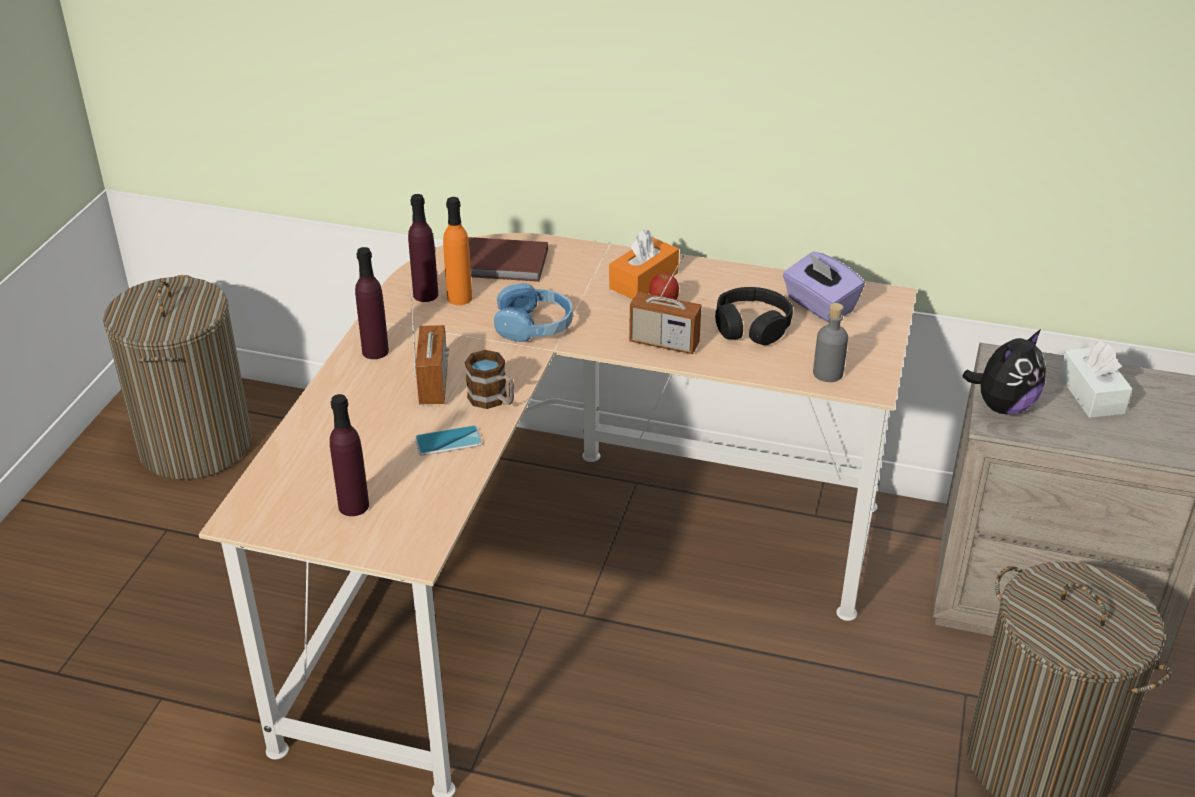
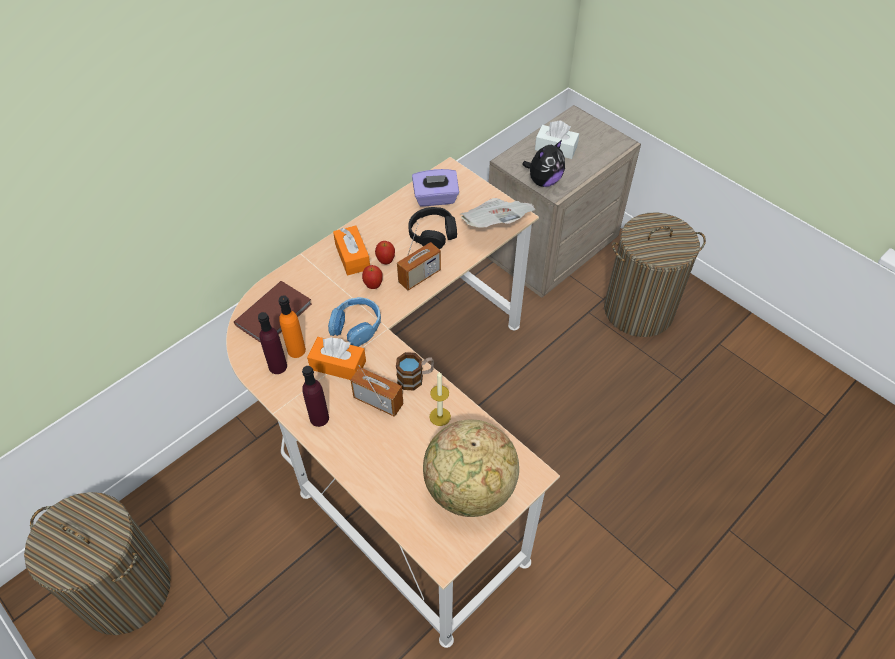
camera: 60 degrees left, 15 degrees up
purple bottle [330,394,369,516] -> globe [423,419,519,517]
phone [415,425,482,456] -> candle [430,371,451,426]
grey bottle [813,303,848,382] -> newspaper [461,198,535,228]
plush toy [962,329,1046,415] -> plush toy turned 60 degrees clockwise [522,140,565,187]
none -> orange tissue box [307,337,366,380]
none -> apple [362,265,383,289]

